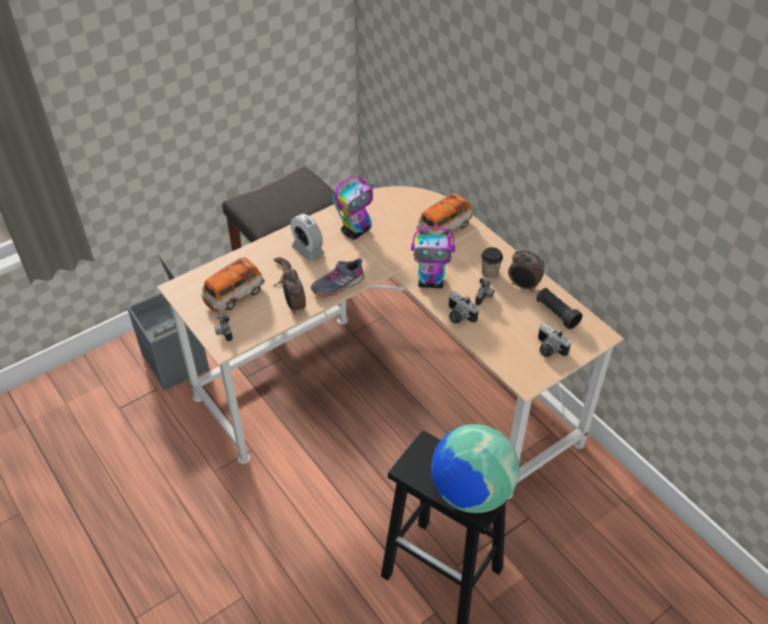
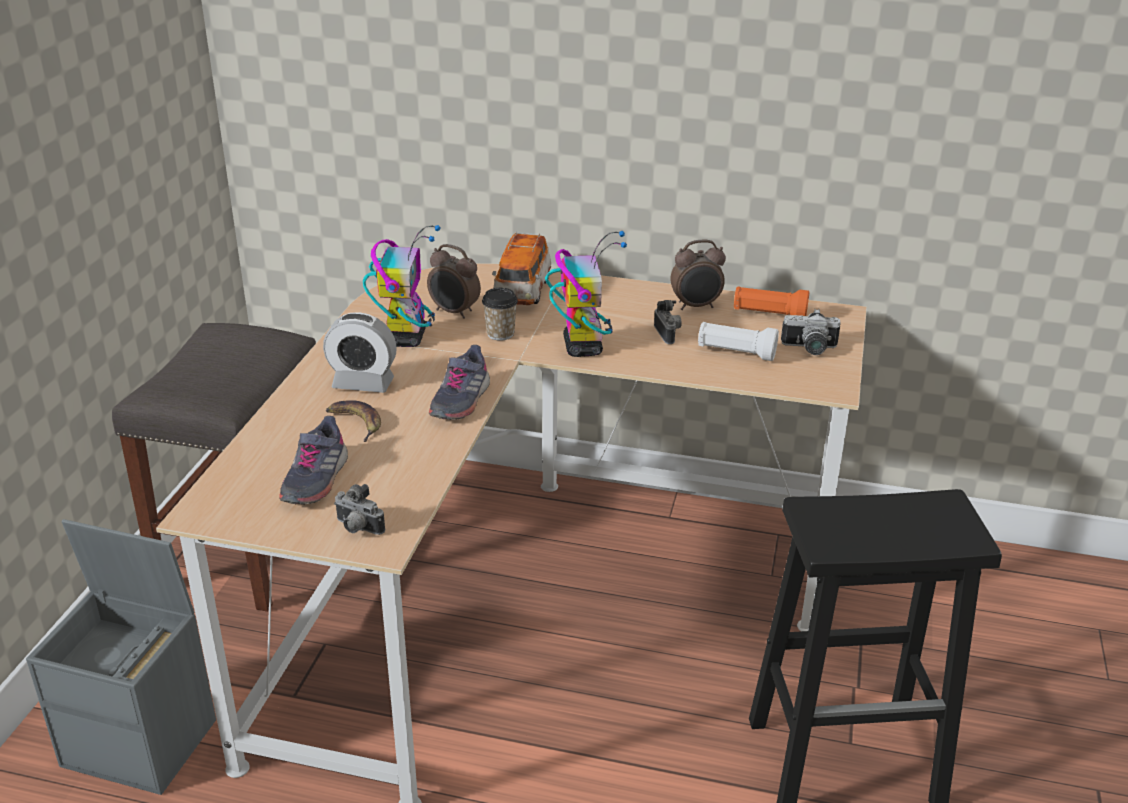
camera: 40 degrees left, 15 degrees down
toy car [201,257,265,312] -> grey shoe [279,416,348,505]
alarm clock [283,267,306,315] -> alarm clock moved to [427,244,481,319]
toy robot [411,226,455,288] -> toy robot turned 60 degrees counterclockwise [545,231,627,357]
globe [431,424,519,513] -> none
camera [449,291,479,324] -> none
cup [481,247,503,279] -> cup moved to [482,288,518,341]
black flashlight [536,288,582,329] -> orange flashlight [734,286,809,316]
none -> white flashlight [698,322,779,361]

